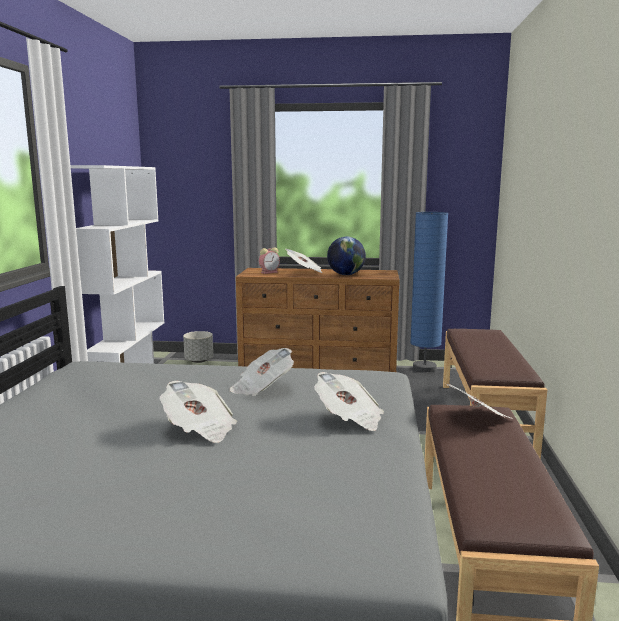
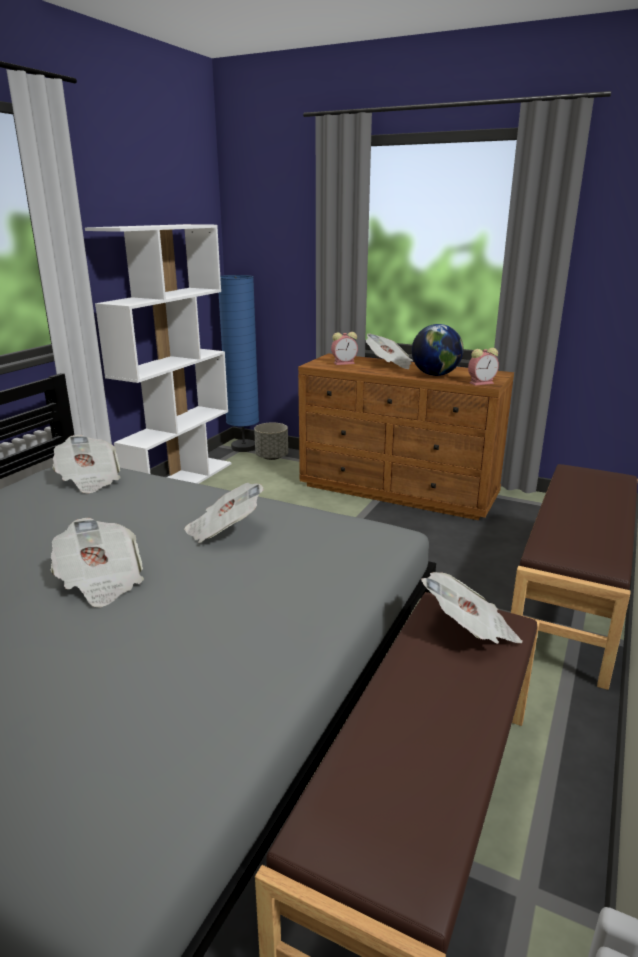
camera: 20 degrees right, 10 degrees up
newspaper [314,372,384,431] -> newspaper moved to [52,435,121,494]
blue floor lamp [410,212,448,372] -> blue floor lamp moved to [219,275,259,452]
none -> alarm clock [468,348,499,386]

